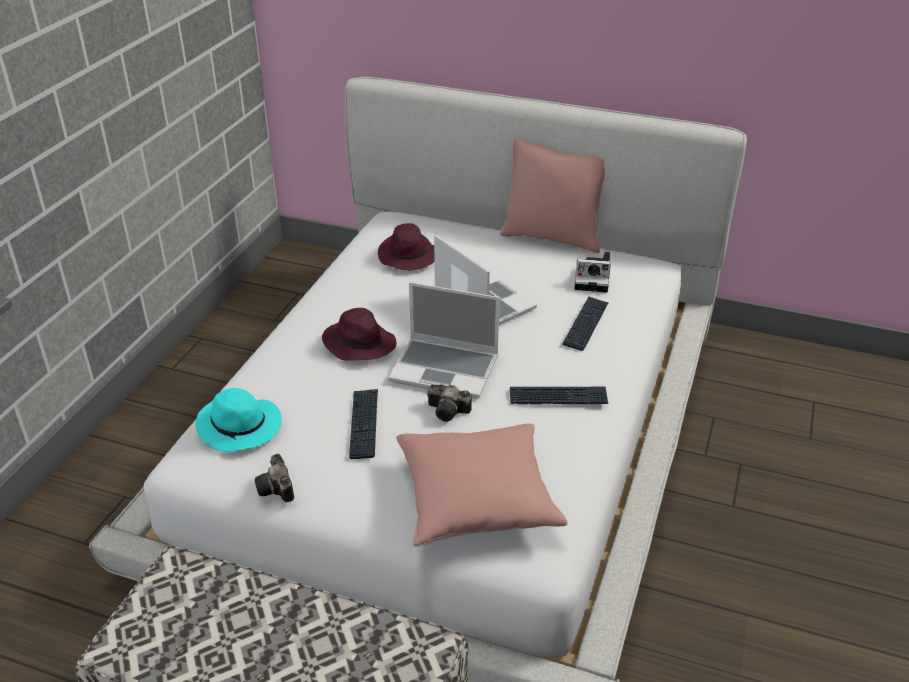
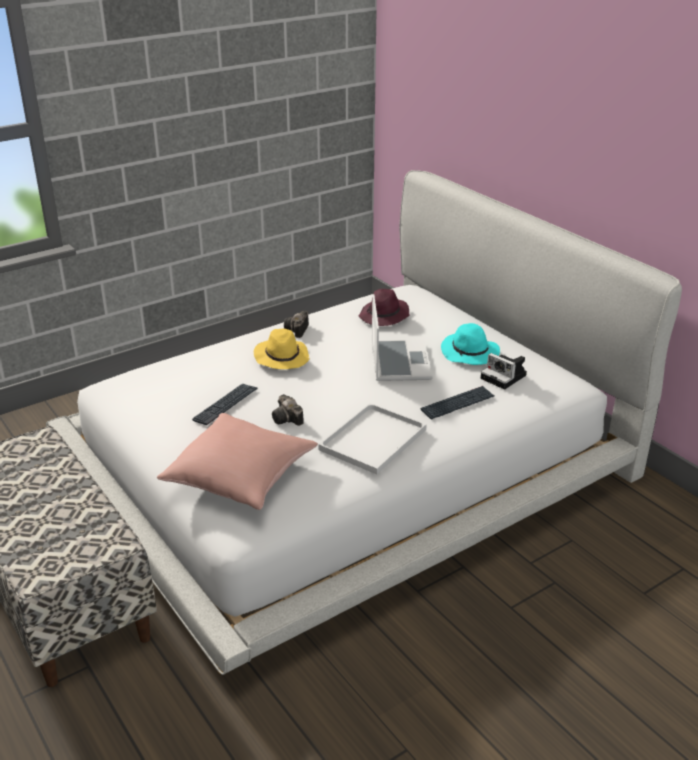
camera: 35 degrees right, 5 degrees down
turquoise hat [195,388,282,452] -> turquoise hat moved to [441,323,500,365]
camera [255,454,294,503] -> camera moved to [284,311,309,338]
purple hat [322,308,397,361] -> yellow hat [254,329,309,369]
laptop [388,282,500,398] -> none
pink pillow [500,138,605,253] -> none
keyboard [510,387,608,404] -> white tray [318,403,427,474]

